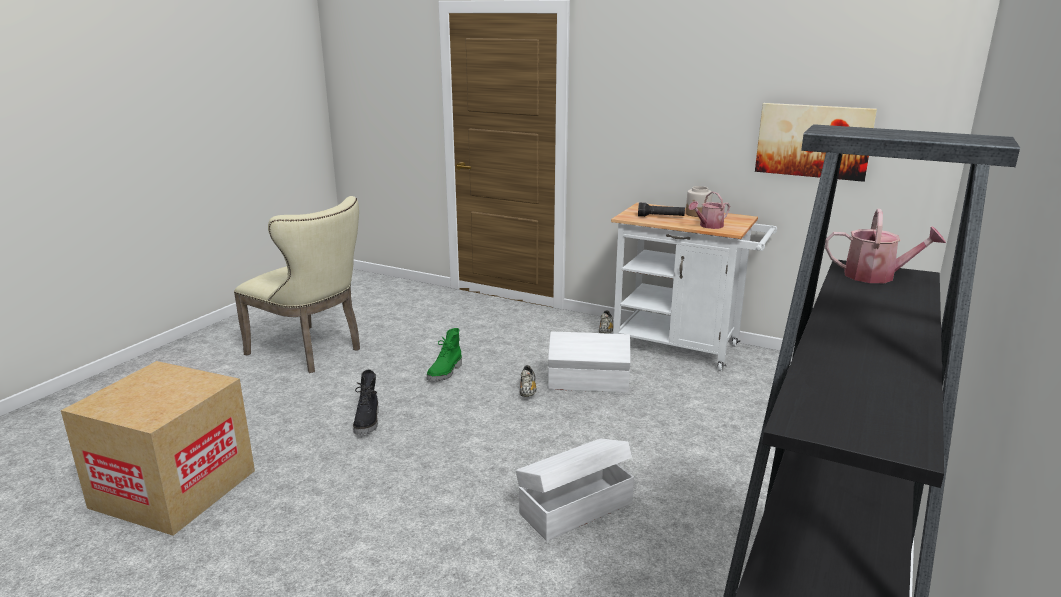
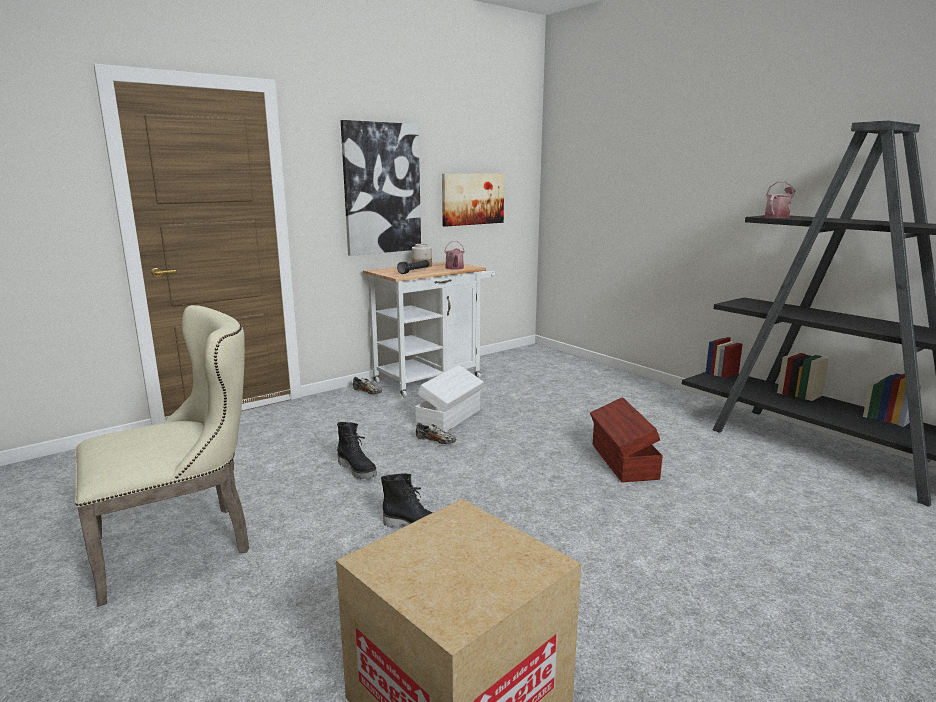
camera: 65 degrees left, 5 degrees down
green boot [427,328,462,381] -> black boot [337,422,377,479]
white storage box [516,439,634,541] -> brown storage box [590,397,663,482]
none -> picture [341,120,421,256]

